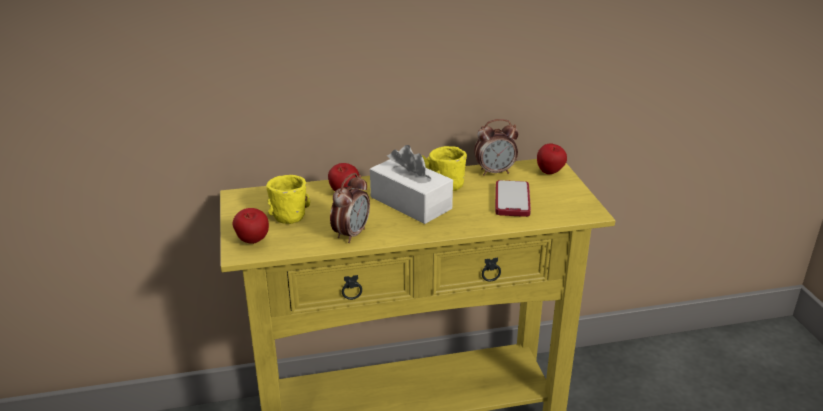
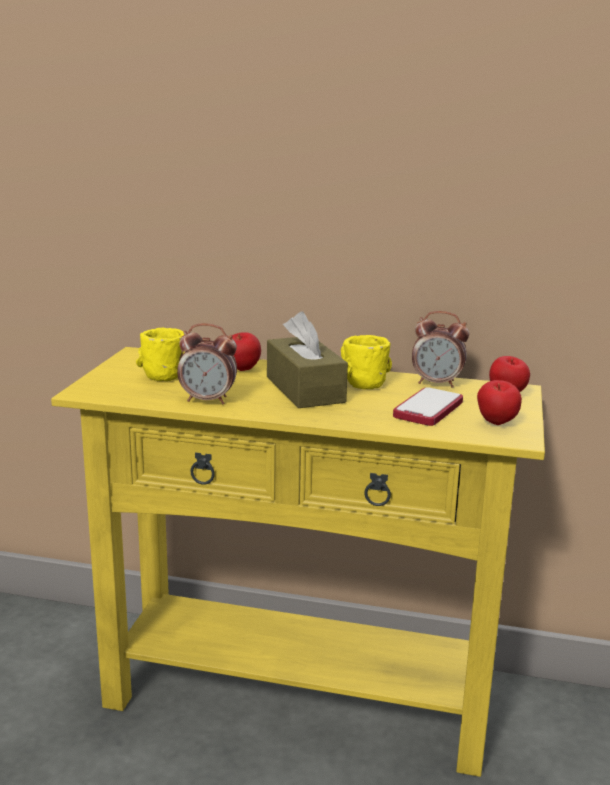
camera: 25 degrees right, 10 degrees down
apple [233,208,269,244] -> apple moved to [477,380,522,425]
alarm clock [330,173,370,243] -> alarm clock turned 45 degrees clockwise [177,323,237,404]
white tissue box [370,145,453,224] -> brown tissue box [267,311,348,408]

